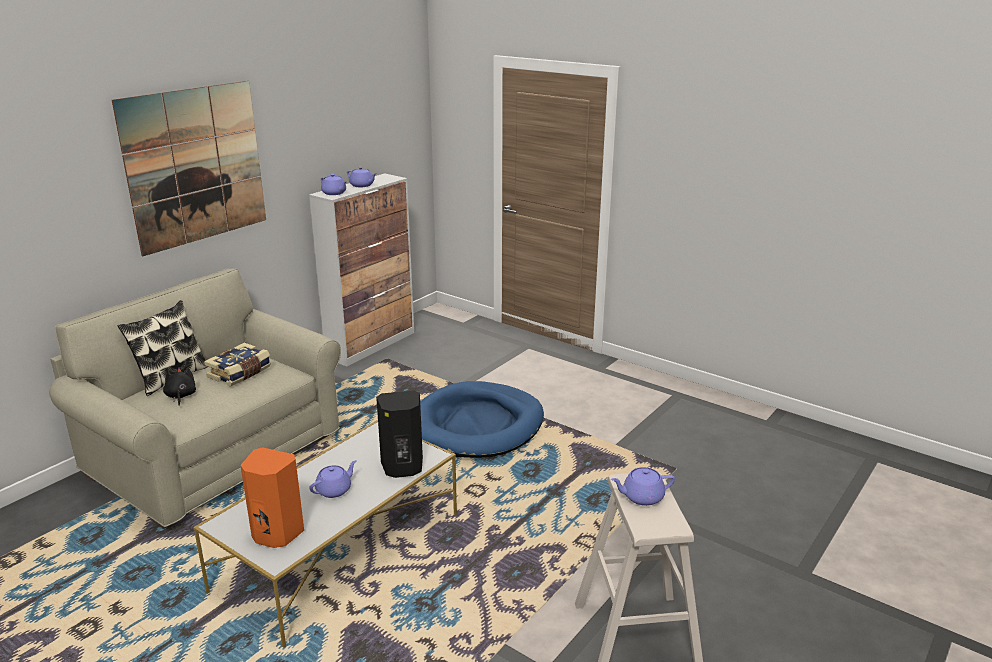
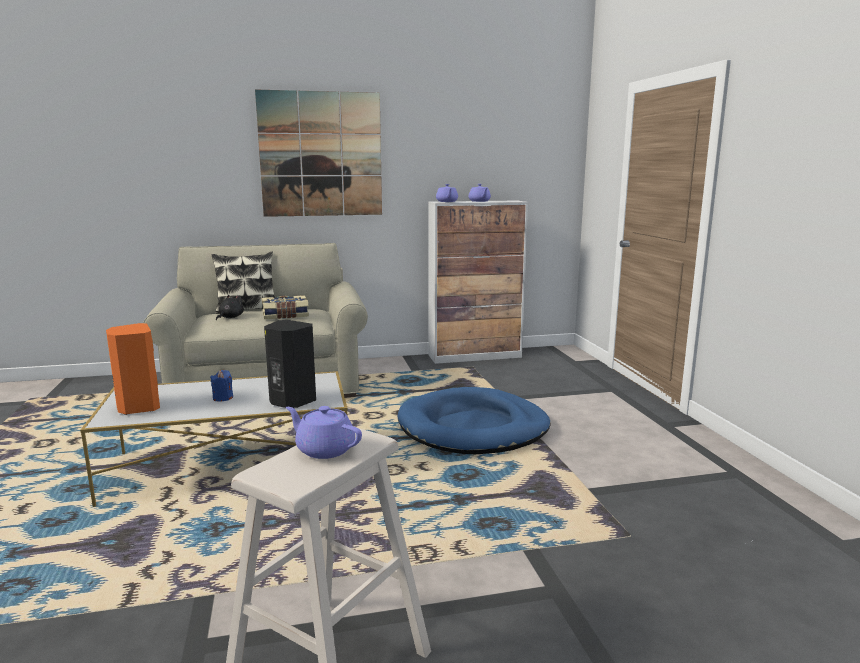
camera: 40 degrees right, 10 degrees down
purple teapot [309,460,357,498] -> blue candle [210,370,233,402]

